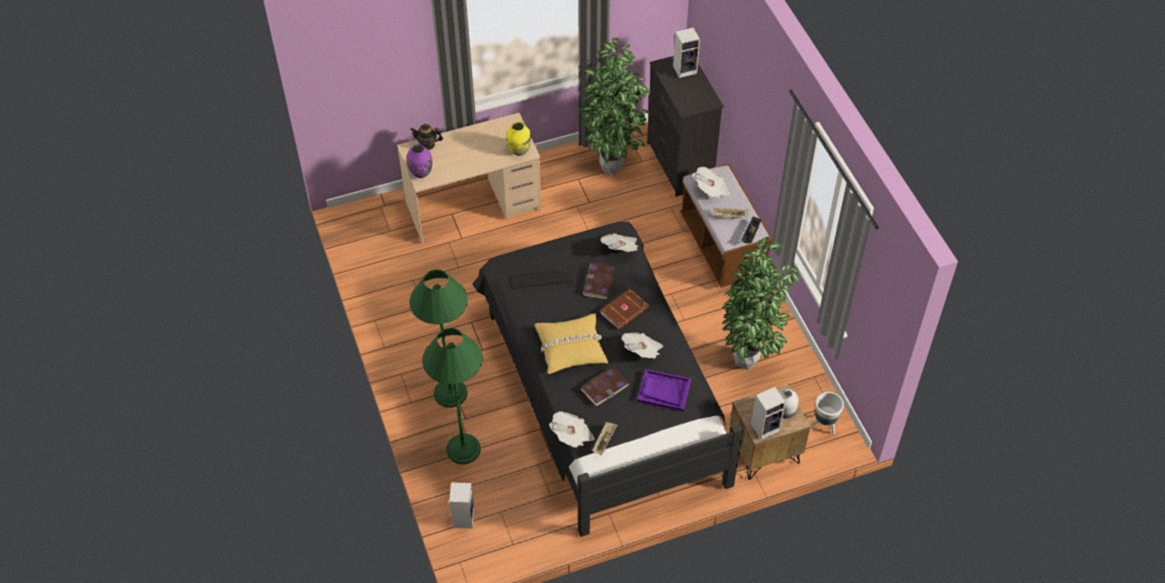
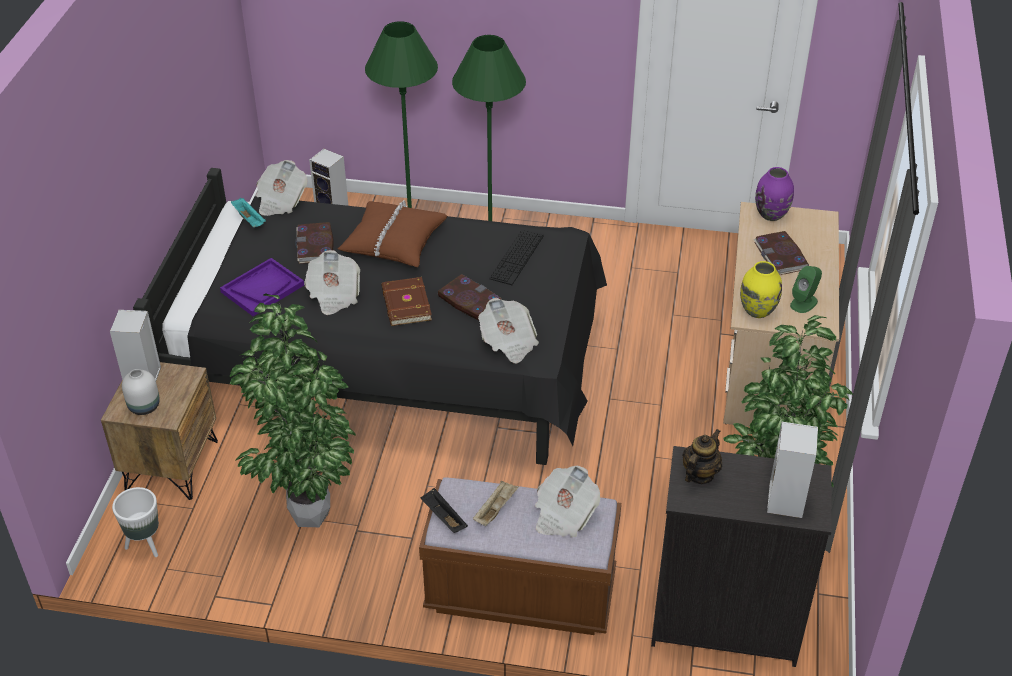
camera: 120 degrees right, 10 degrees down
teapot [410,124,443,150] -> teapot moved to [682,429,722,484]
yellow pillow [535,313,608,374] -> brown pillow [338,200,447,267]
beige tray [592,422,618,455] -> turquoise tray [231,198,266,227]
none -> book [754,231,809,275]
none -> green speaker [790,266,822,313]

